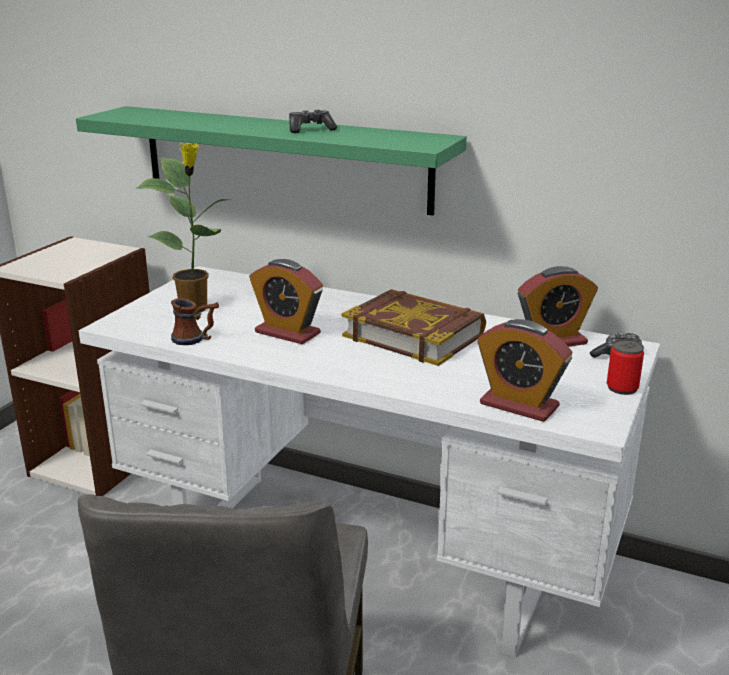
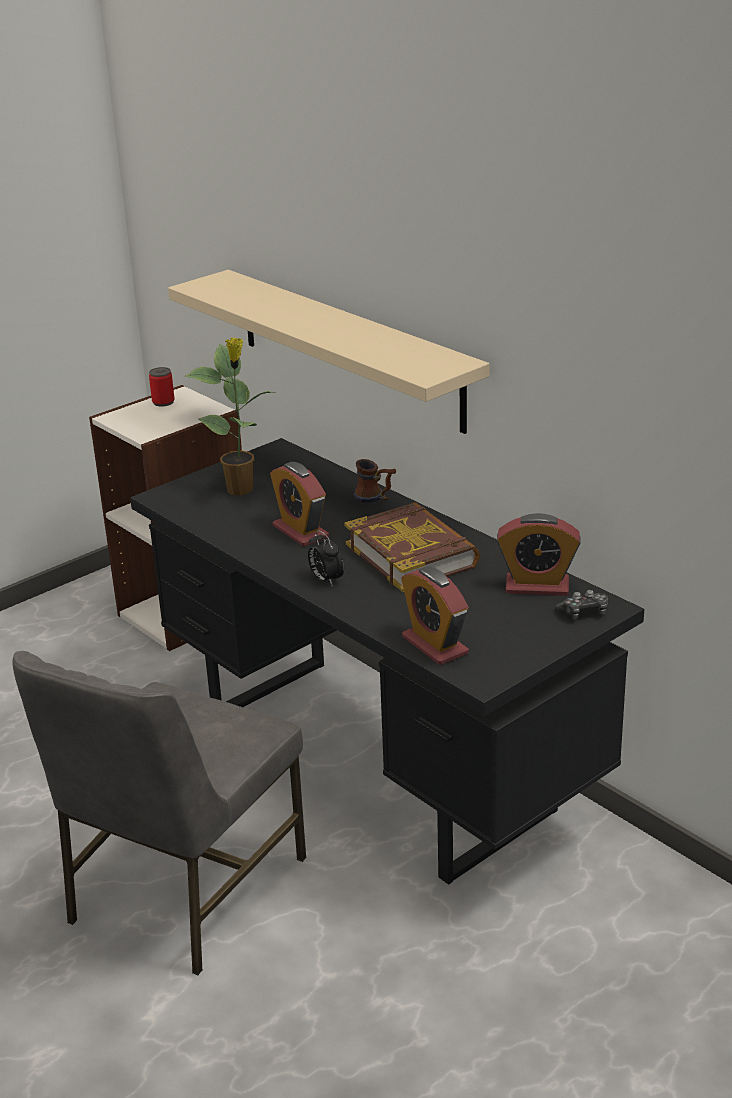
camera: 25 degrees right, 5 degrees up
green shelf [76,106,467,216] -> beige shelf [168,270,489,434]
white desk [79,266,660,657] -> black desk [130,438,644,885]
mug [171,298,219,345] -> mug moved to [354,459,396,503]
game controller [289,109,337,133] -> none
can [607,339,644,395] -> can moved to [149,367,175,407]
none -> alarm clock [308,530,344,587]

